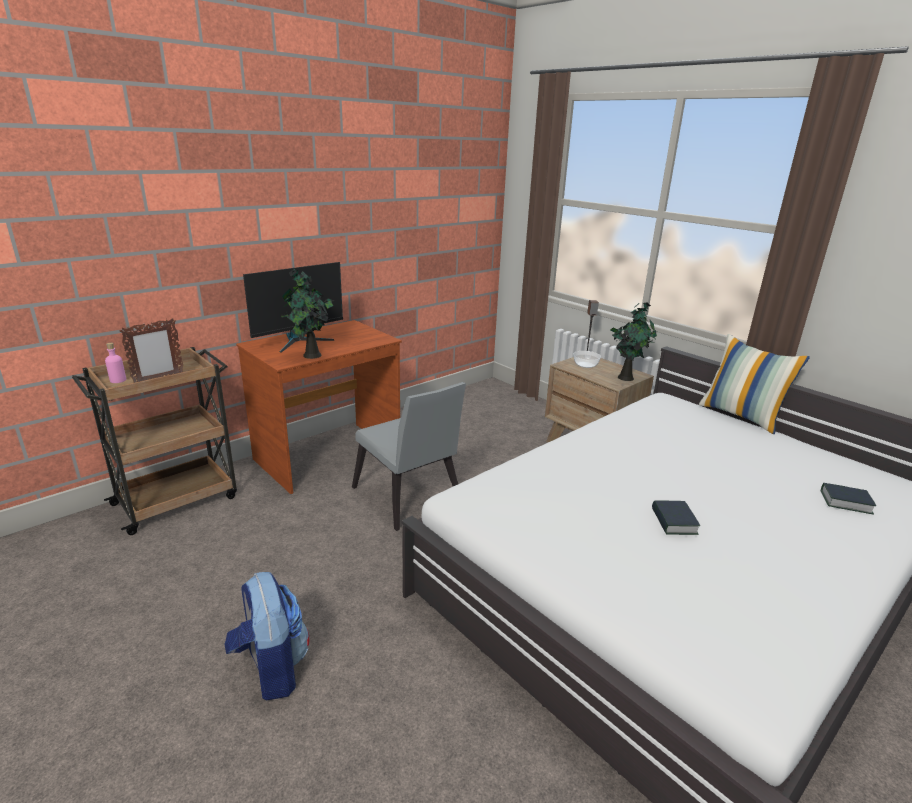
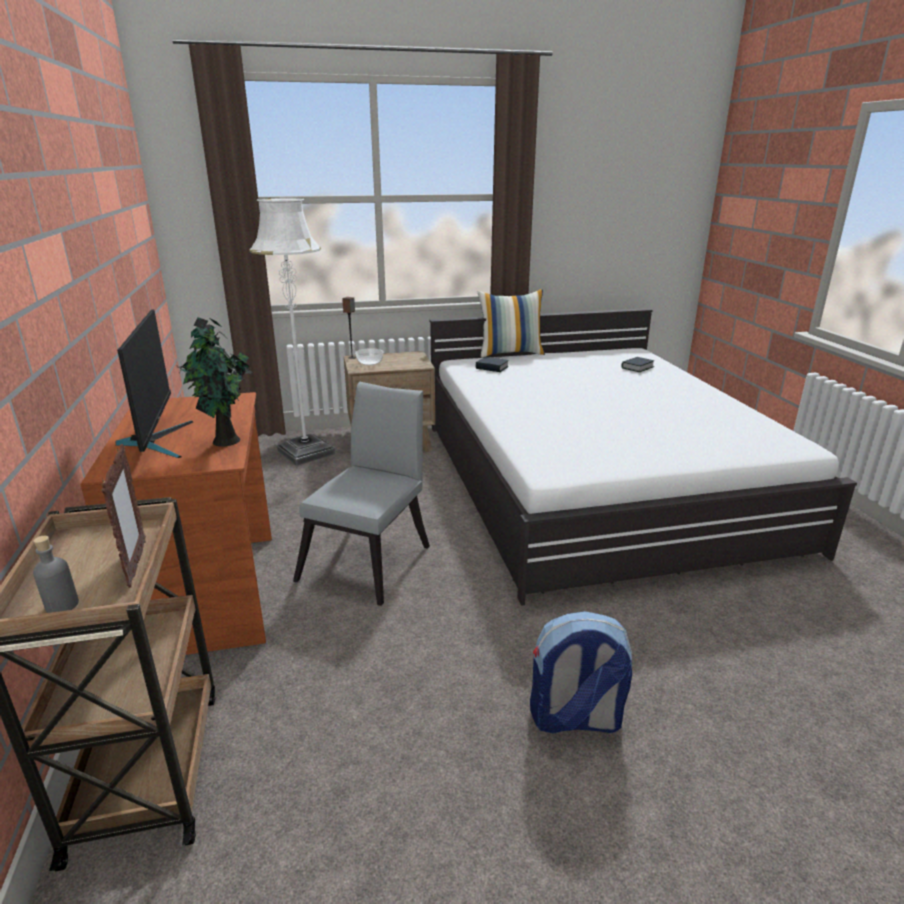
camera: 60 degrees left, 0 degrees up
pink bottle [105,343,126,383] -> grey bottle [33,536,79,613]
grey chair [352,382,466,531] -> grey chair turned 60 degrees counterclockwise [293,382,430,606]
potted plant [610,302,657,381] -> none
book [652,500,700,535] -> book moved to [476,357,509,372]
none -> white floor lamp [249,198,336,466]

